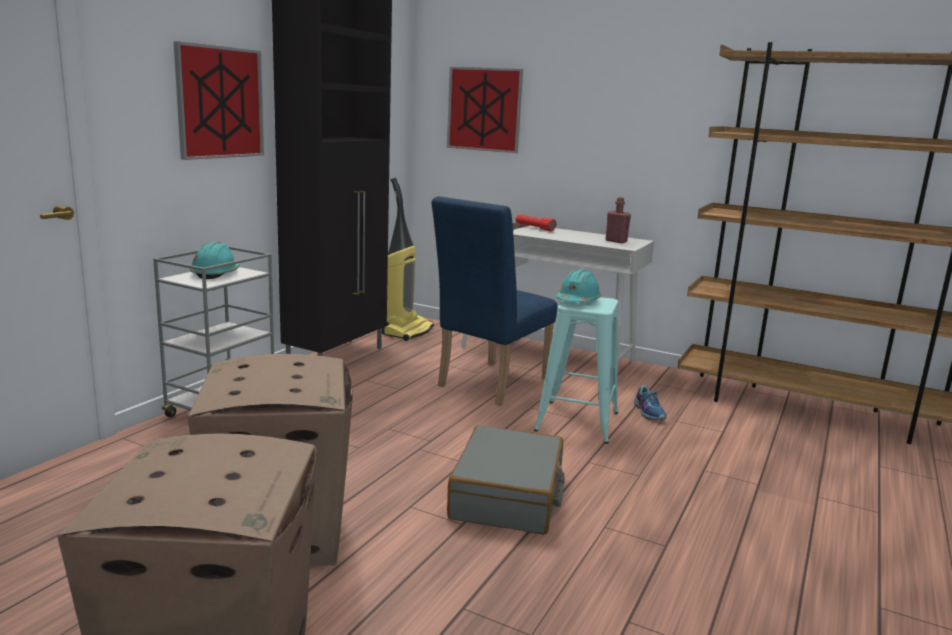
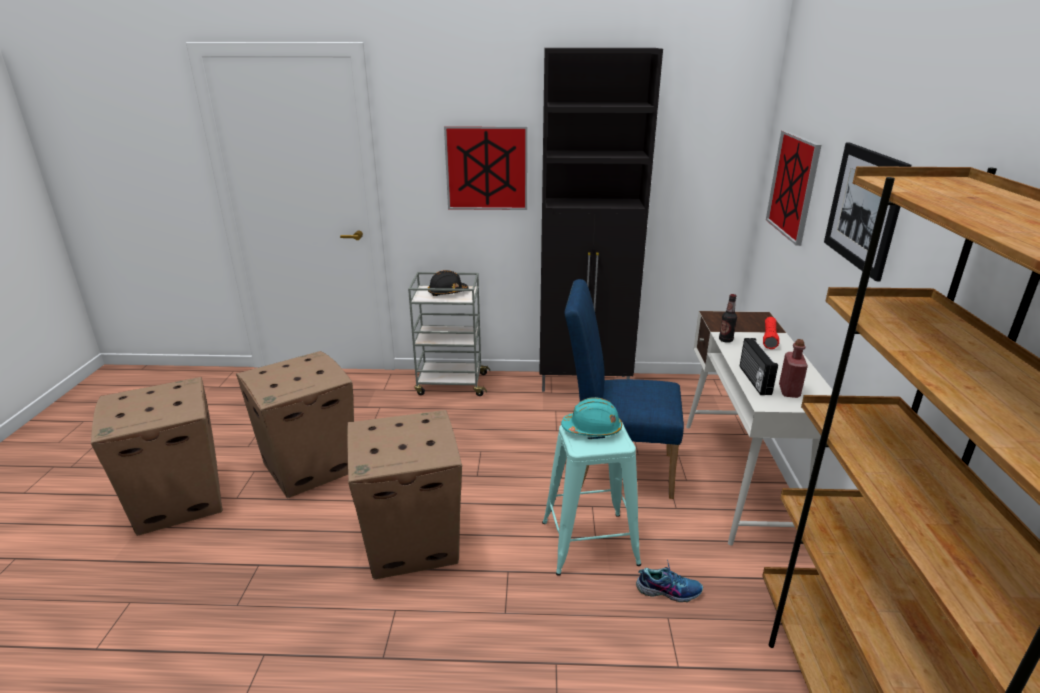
camera: 65 degrees right, 10 degrees up
turquoise hard hat [190,242,240,279] -> black hard hat [428,270,469,296]
vacuum cleaner [382,178,434,341] -> none
grey suitcase [447,425,565,535] -> cardboard box [347,410,462,579]
shoe [634,385,667,420] -> shoe turned 135 degrees counterclockwise [636,559,703,602]
none -> bottle [719,294,737,343]
none -> radio [739,338,778,395]
none -> picture [824,143,911,281]

